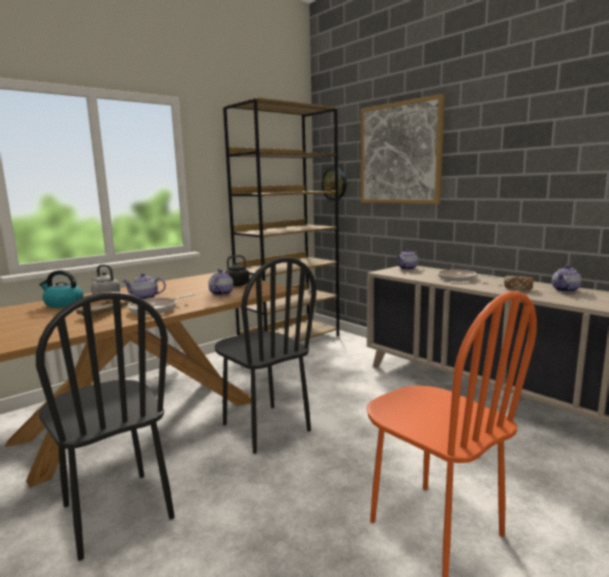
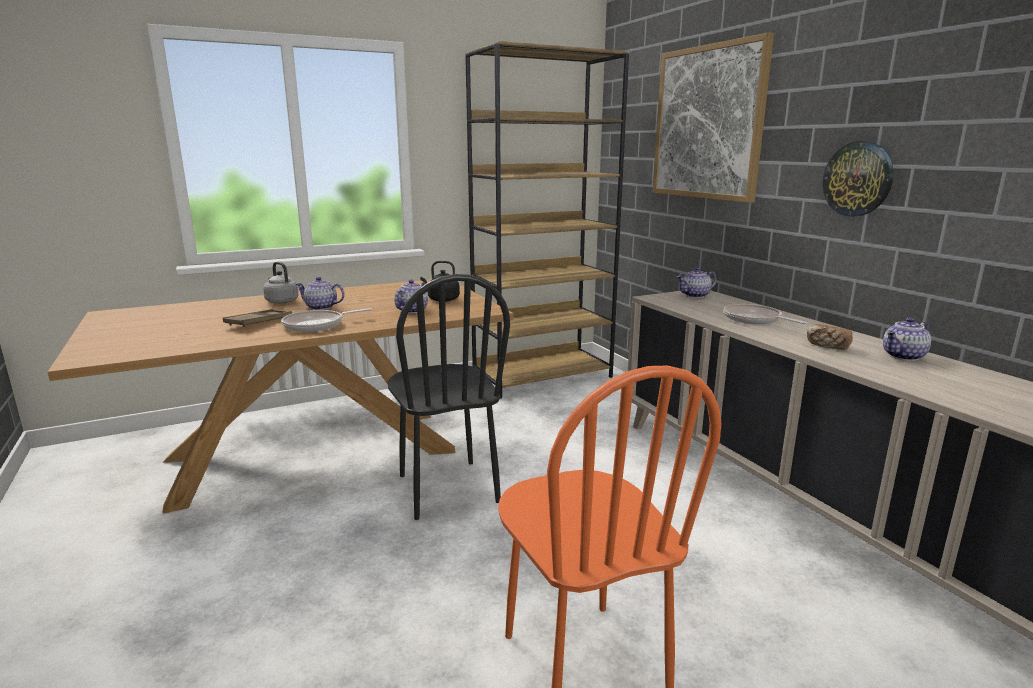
camera: 15 degrees right, 5 degrees up
black chair [36,292,175,561] -> none
kettle [39,270,83,308] -> none
wall clock [321,167,347,201] -> wall clock moved to [823,141,894,217]

